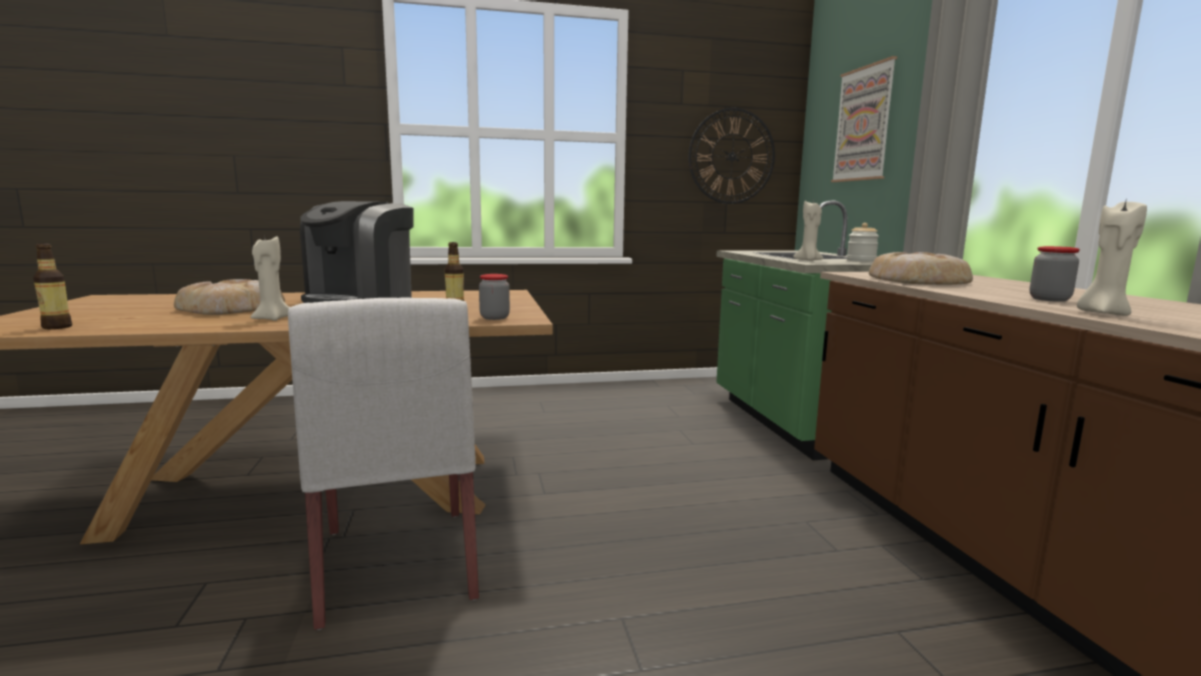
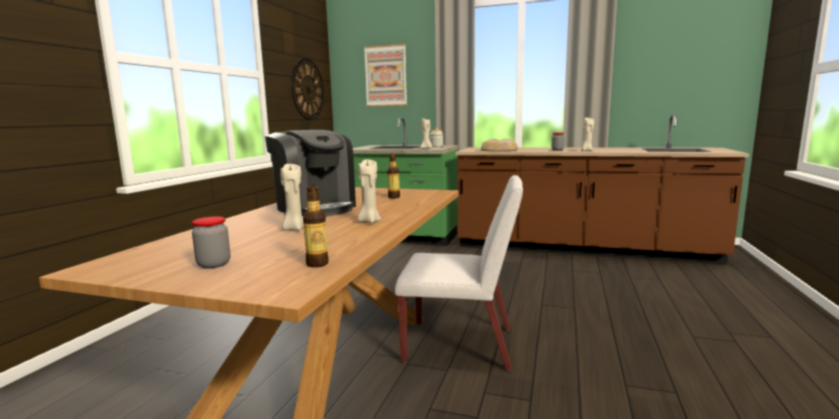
camera: 60 degrees left, 0 degrees up
bread [174,279,285,315] -> beige candle [280,164,304,230]
jar [479,274,510,320] -> jar moved to [192,216,230,269]

